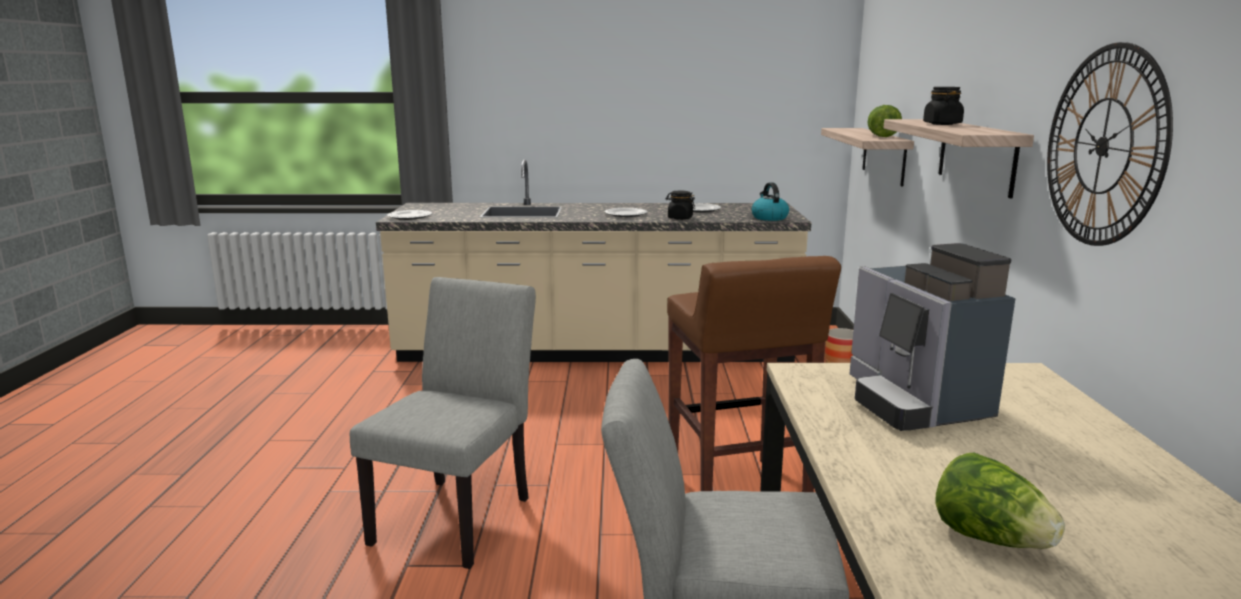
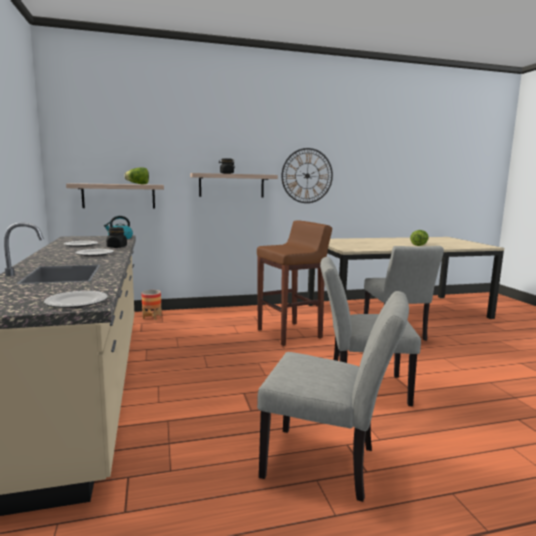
camera: 105 degrees left, 5 degrees down
coffee machine [849,243,1016,431] -> none
none -> grey chair [257,291,409,502]

